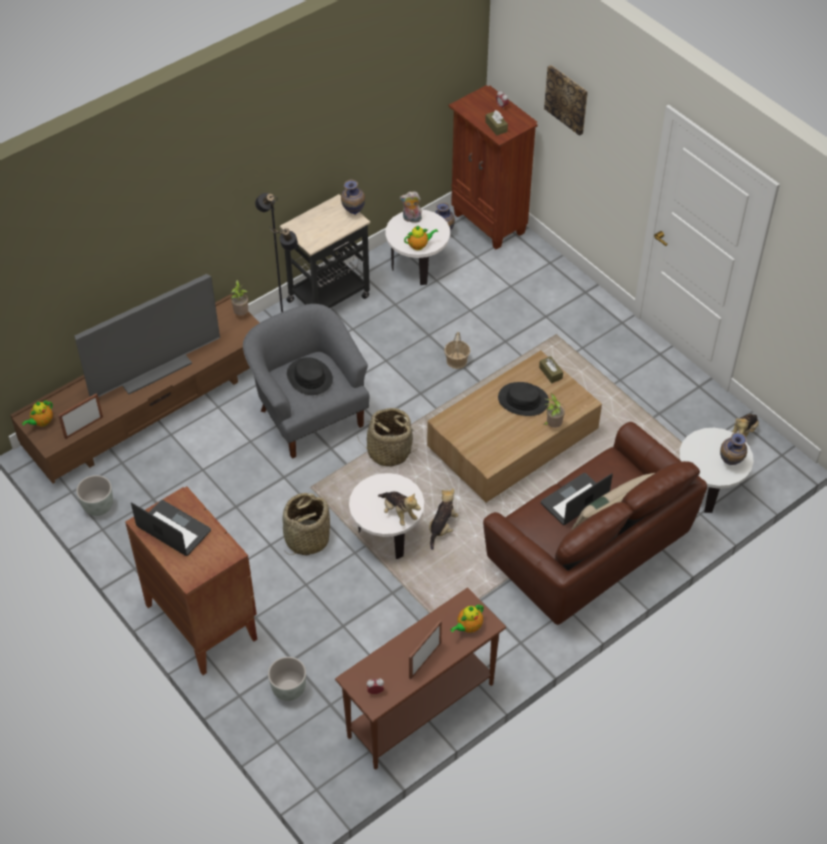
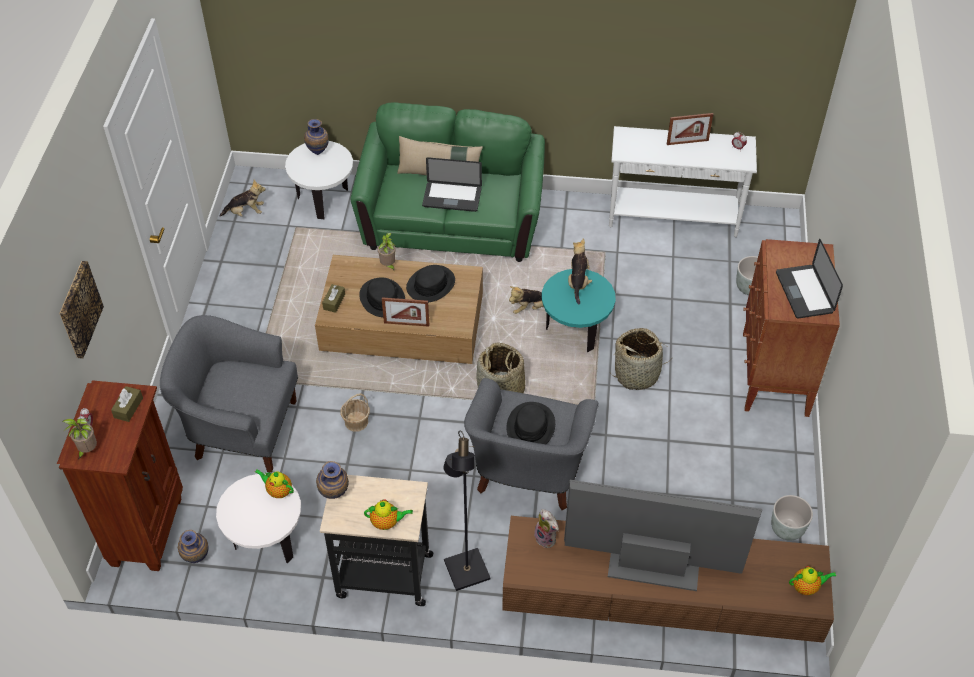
camera: 135 degrees left, 0 degrees up
picture frame [58,393,103,439] -> picture frame moved to [382,297,429,327]
potted plant [231,280,248,316] -> potted plant moved to [63,418,97,459]
brown console table [335,587,506,769] -> white console table [609,126,757,237]
white side table [349,473,424,559] -> turquoise side table [542,269,616,352]
plush toy [400,192,422,223] -> plush toy moved to [534,509,559,548]
teapot [450,604,484,633] -> teapot moved to [364,499,413,530]
brown sofa [483,422,707,625] -> green sofa [350,102,545,262]
none -> grey armchair [160,315,298,473]
none -> black hat [406,265,455,302]

